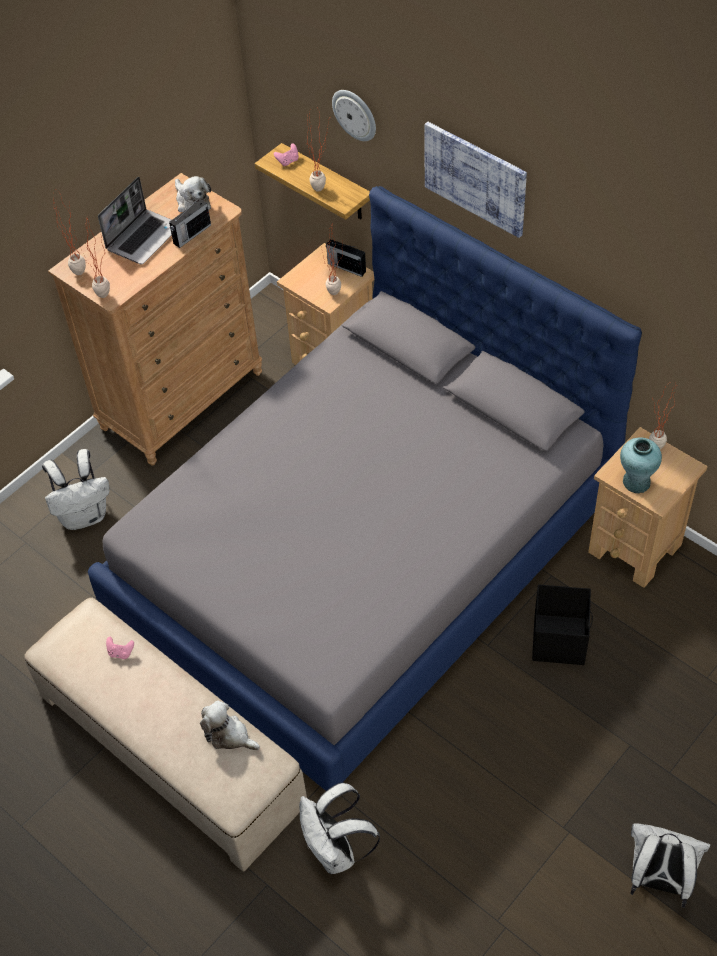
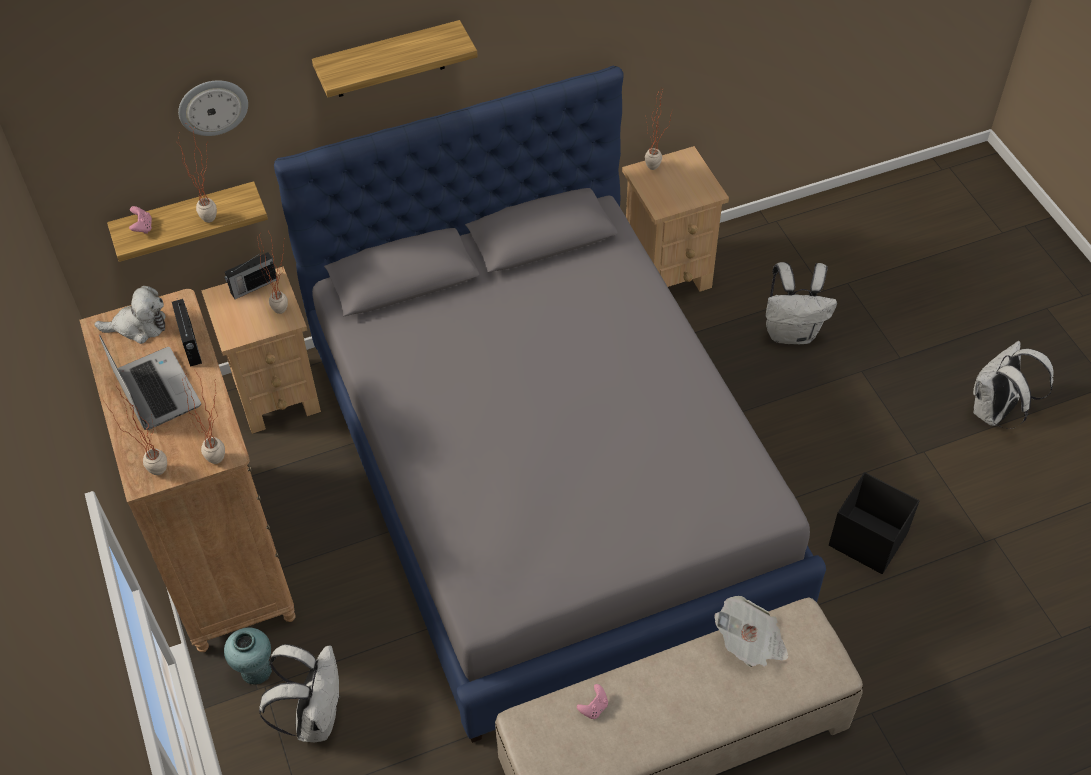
camera: 65 degrees left, 0 degrees up
plush toy [200,700,260,750] -> newspaper [714,596,789,667]
white backpack [299,783,380,874] -> white backpack moved to [766,262,837,344]
picture [424,122,527,238] -> shelf [312,20,478,97]
black storage box [532,584,593,665] -> black storage box moved to [829,472,919,574]
turquoise vase [620,437,662,493] -> turquoise vase moved to [224,627,272,685]

